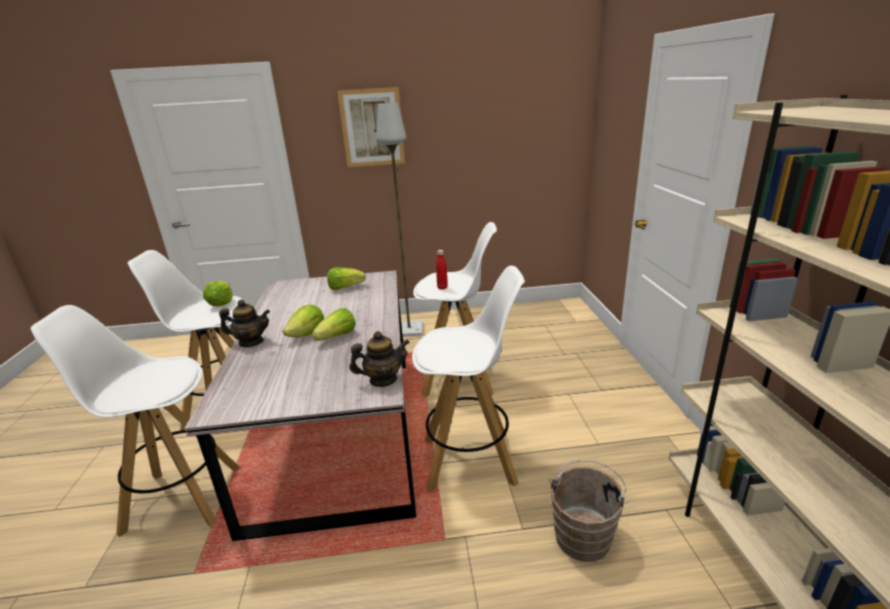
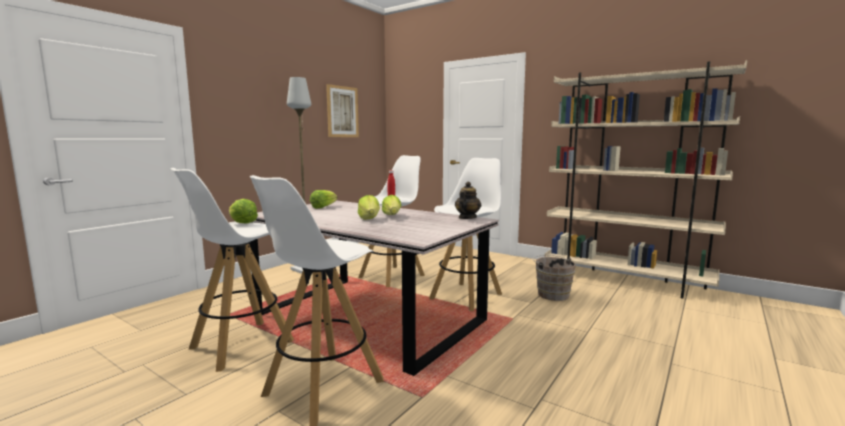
camera: 50 degrees left, 15 degrees down
teapot [219,300,270,347] -> none
picture [337,87,405,167] -> picture moved to [326,84,359,137]

